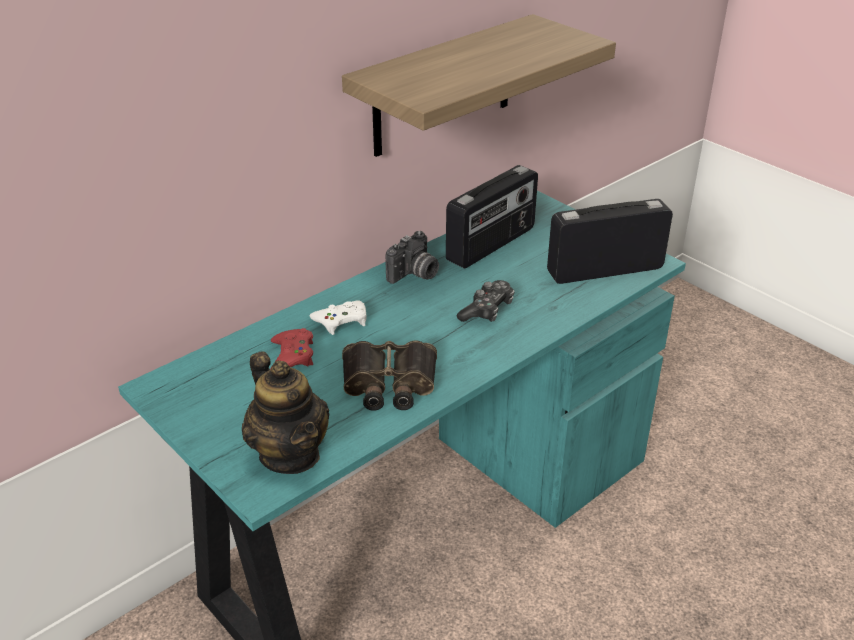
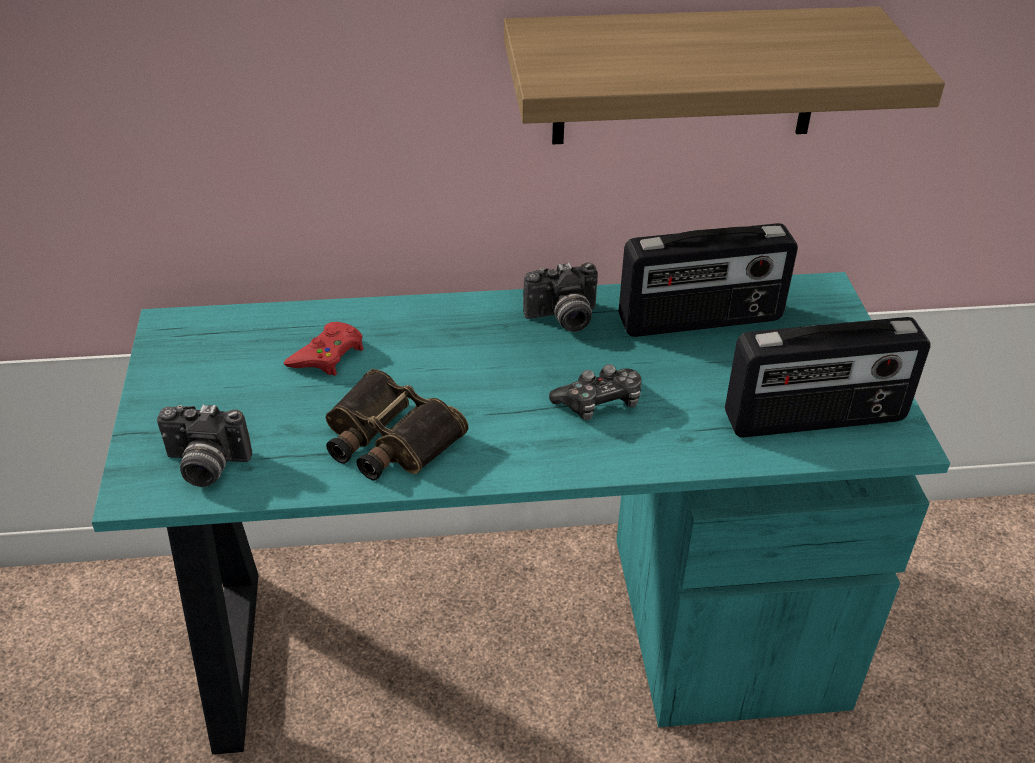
camera: 35 degrees right, 5 degrees up
teapot [242,351,330,474] -> camera [157,405,252,487]
white game controller [309,300,367,335] -> none
radio [547,199,673,284] -> radio turned 150 degrees clockwise [725,317,930,437]

